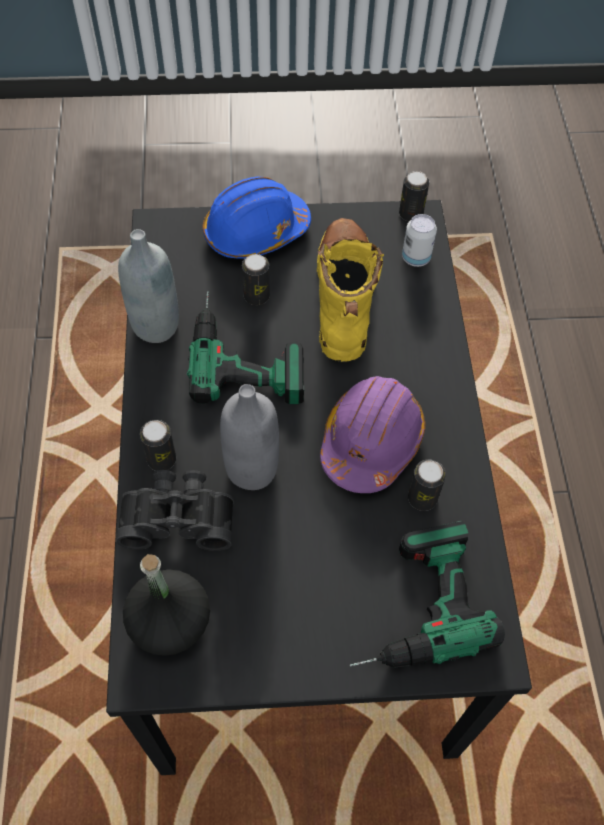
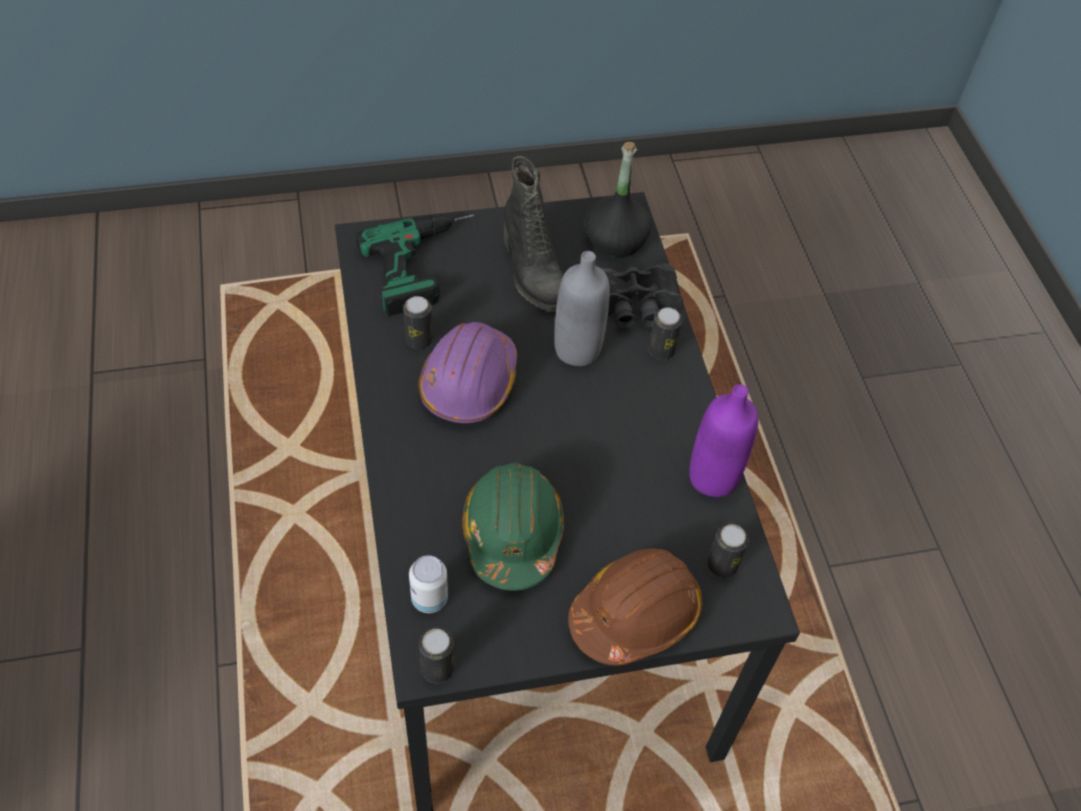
camera: 170 degrees right, 5 degrees down
grey bottle [118,229,179,343] -> purple bottle [689,384,758,497]
power drill [187,291,304,404] -> none
blue hard hat [203,177,311,258] -> brown hard hat [568,548,702,665]
can [242,254,270,305] -> can moved to [707,524,748,578]
yellow boot [317,218,384,362] -> green hard hat [463,463,564,590]
none -> black boot [504,156,563,312]

